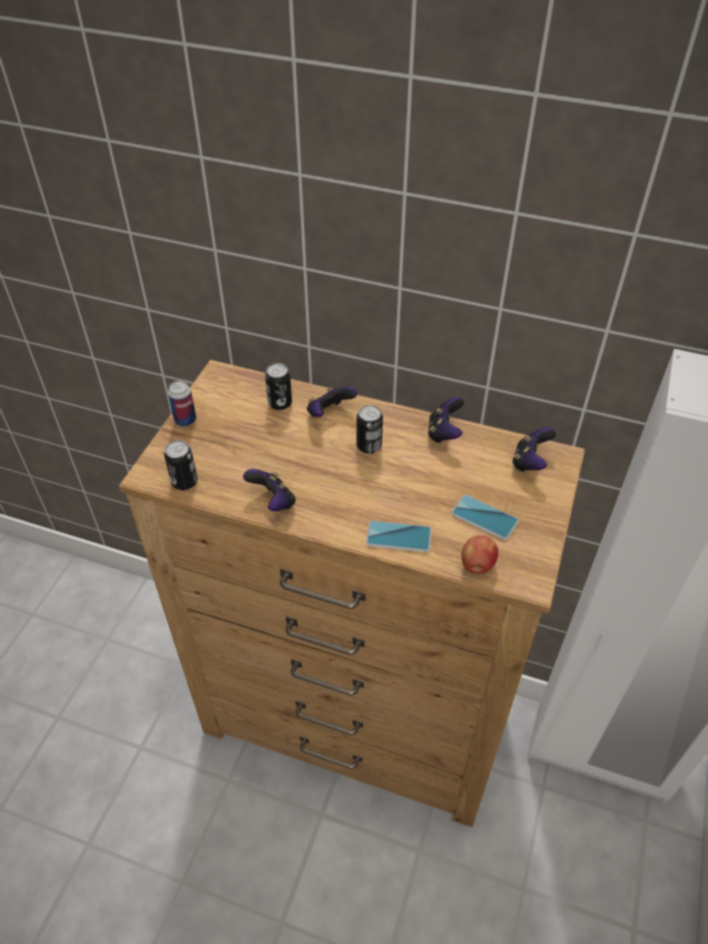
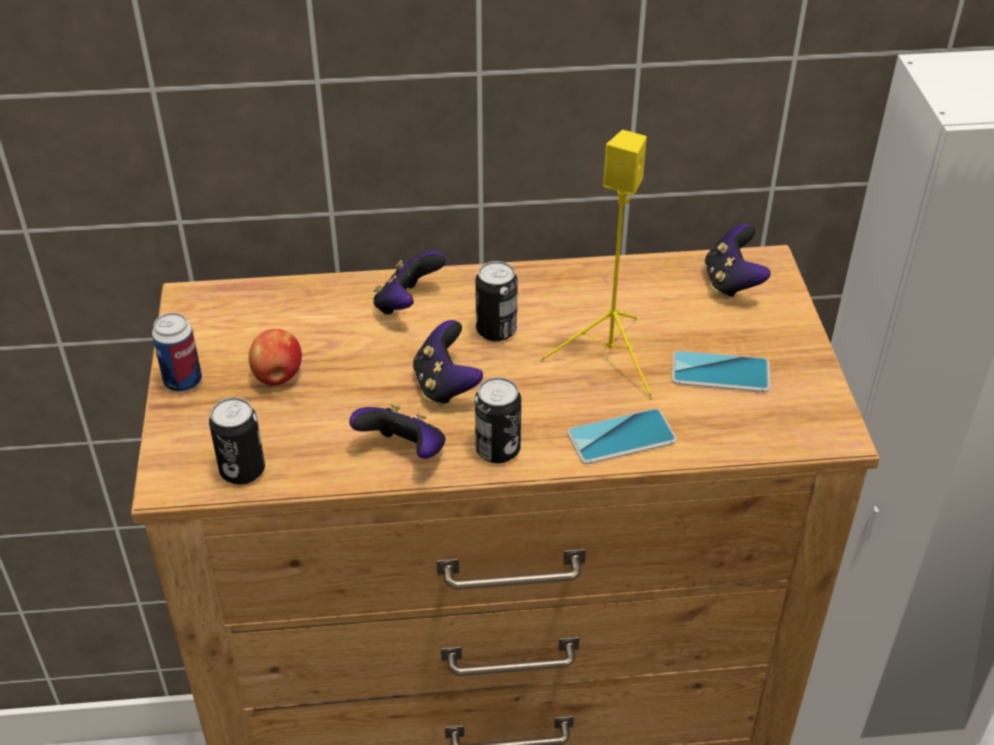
camera: 25 degrees left, 5 degrees down
can [265,363,292,410] -> can moved to [475,377,521,463]
game controller [428,397,464,444] -> game controller moved to [413,320,483,406]
apple [462,535,498,574] -> apple moved to [249,329,302,386]
none -> yellow speaker [540,130,653,399]

